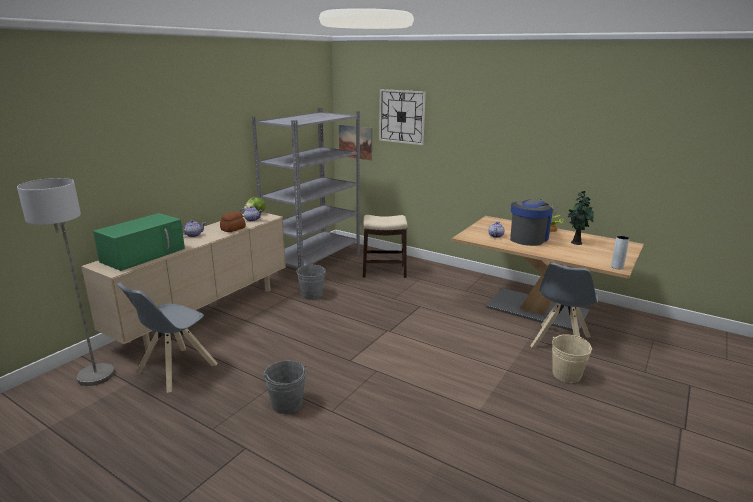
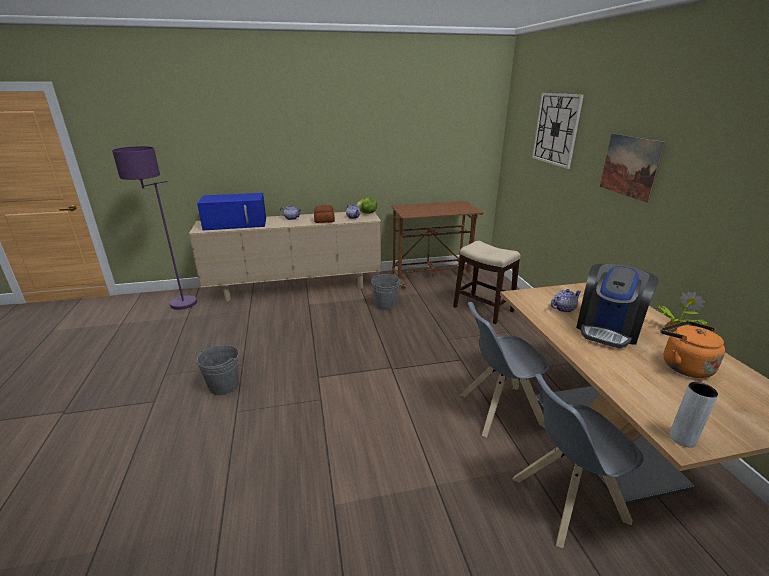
camera: 45 degrees right, 5 degrees up
grey floor lamp [17,178,115,386] -> purple floor lamp [112,146,197,310]
green microwave [93,213,185,271] -> blue microwave [197,193,266,230]
grey chair [117,282,217,393] -> grey chair moved to [461,302,551,437]
grey bookcase [252,108,360,269] -> brown desk [392,201,484,290]
picture [339,125,372,161] -> picture moved to [600,133,666,203]
coffee machine [510,198,553,246] -> coffee machine turned 135 degrees clockwise [576,264,659,349]
beige bucket [552,334,592,383] -> none
potted plant [568,191,594,245] -> orange kettle [661,321,725,378]

